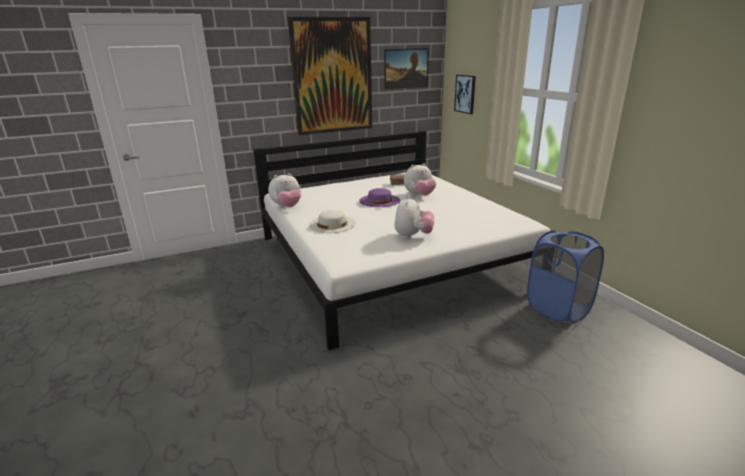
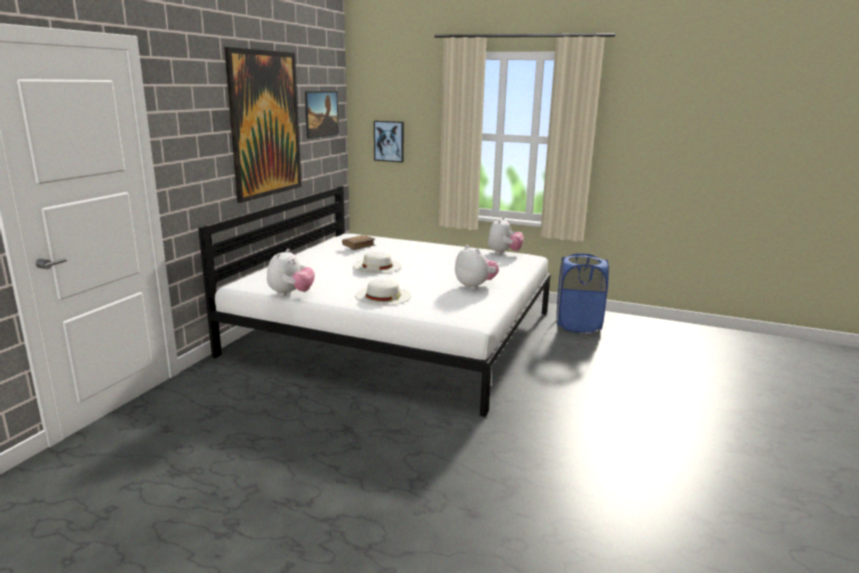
camera: 45 degrees left, 5 degrees down
purple hat [359,188,400,207] -> white hat [353,252,402,273]
plush toy [404,163,436,196] -> plush toy moved to [488,217,524,254]

